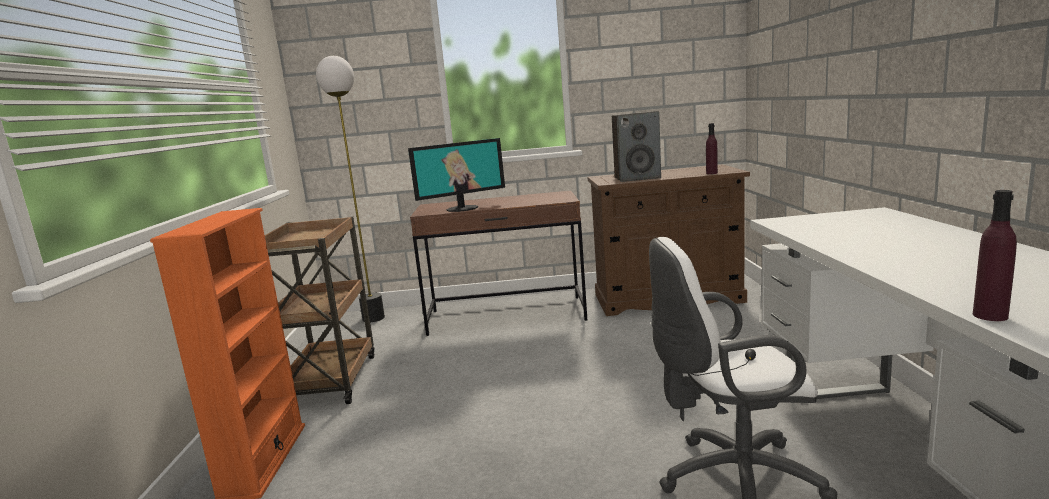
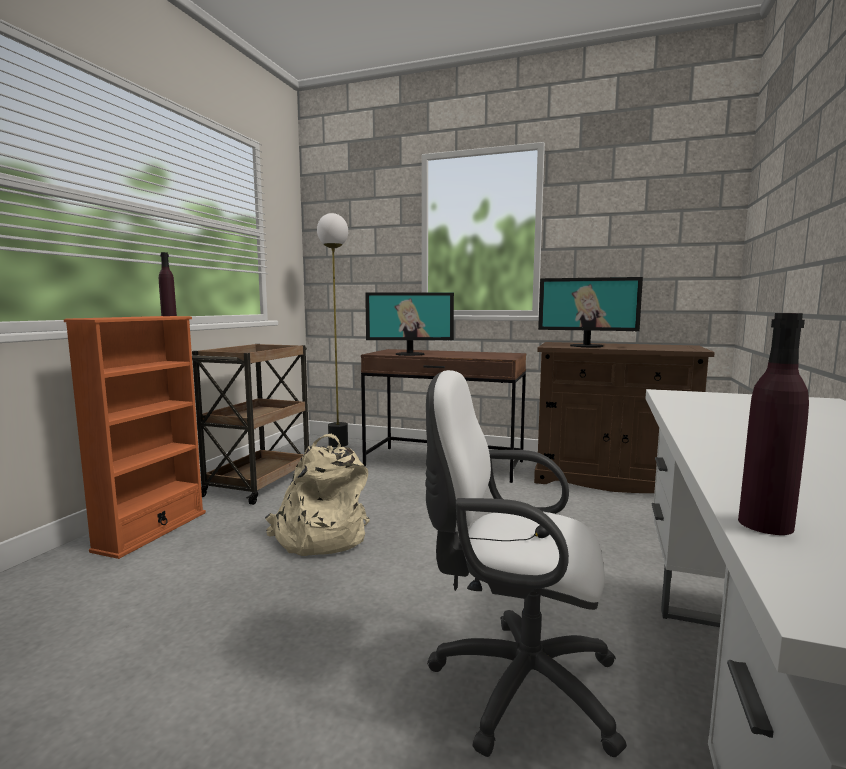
camera: 20 degrees right, 5 degrees down
speaker [612,111,661,182] -> monitor [538,277,643,347]
purple bottle [706,123,718,174] -> purple bottle moved to [159,252,177,316]
none -> beige backpack [265,434,370,556]

